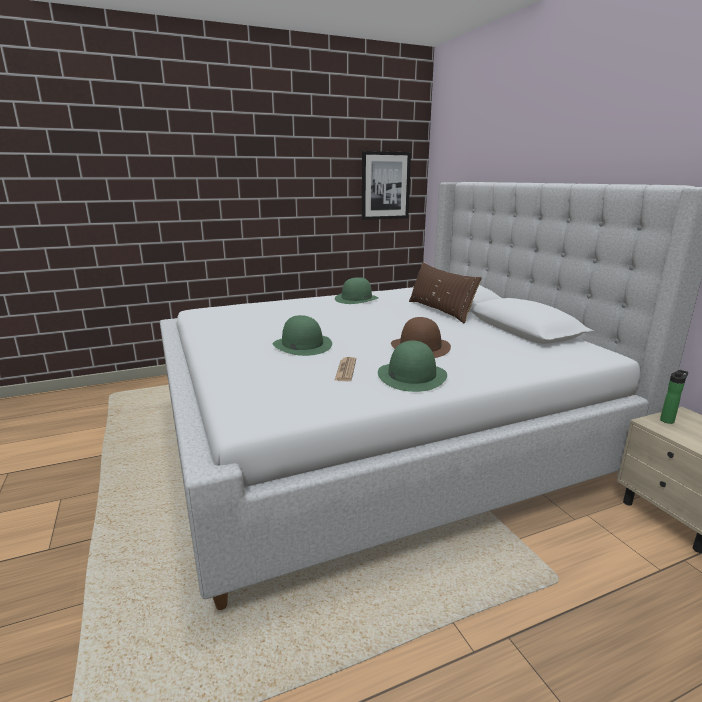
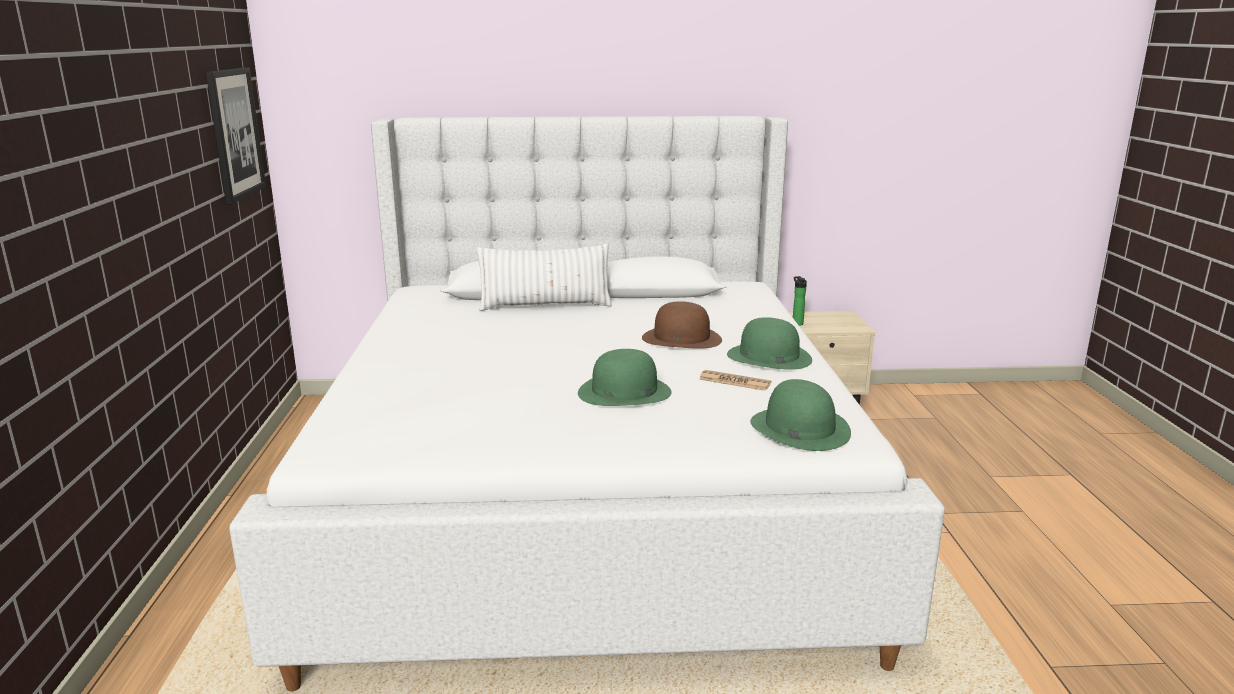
camera: 70 degrees left, 0 degrees up
green hat [335,277,379,304] -> green hat moved to [750,379,851,451]
brown pillow [409,262,482,324] -> white pillow [476,244,612,311]

